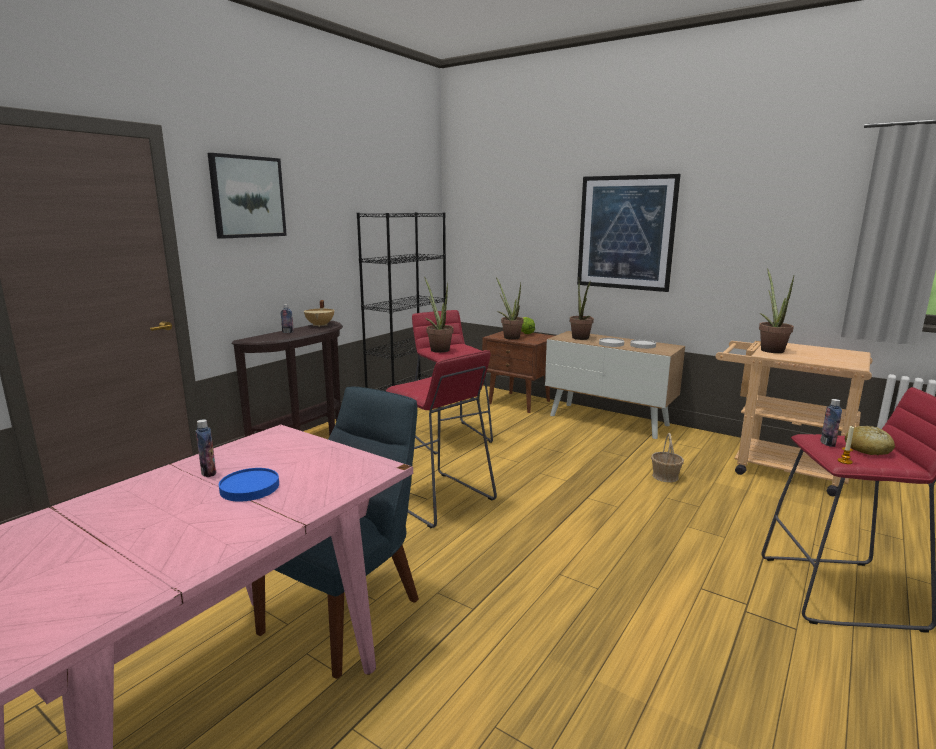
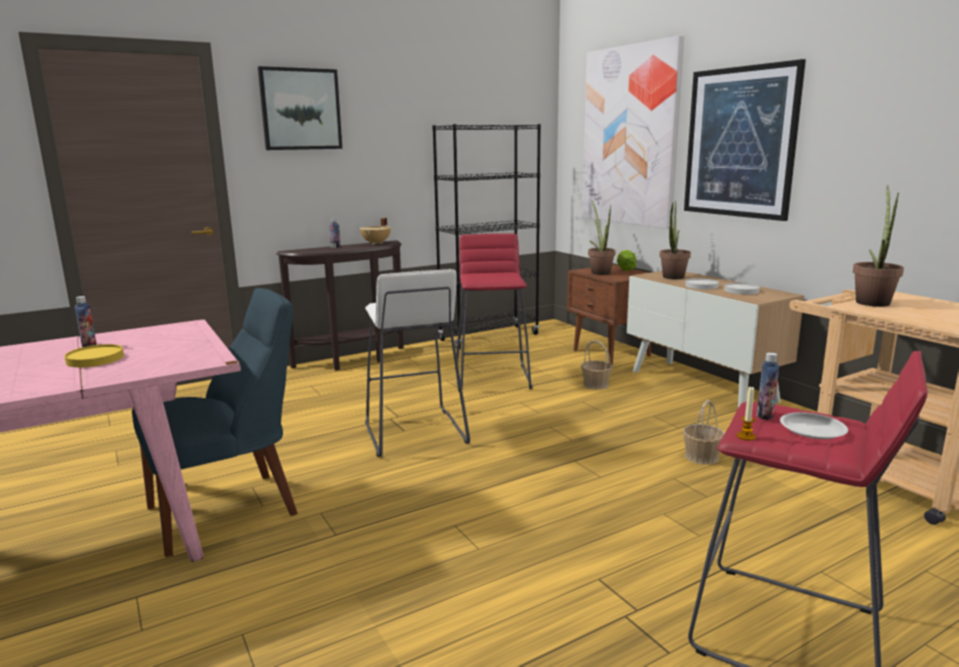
camera: 25 degrees right, 0 degrees up
blue plate [219,468,279,502] -> yellow plate [64,344,124,367]
red stool [386,350,497,528] -> white stool [365,269,470,457]
potted plant [424,277,454,353] -> none
bread [845,426,895,455] -> white plate [780,412,848,439]
none -> basket [581,340,613,390]
none -> picture [582,36,684,229]

